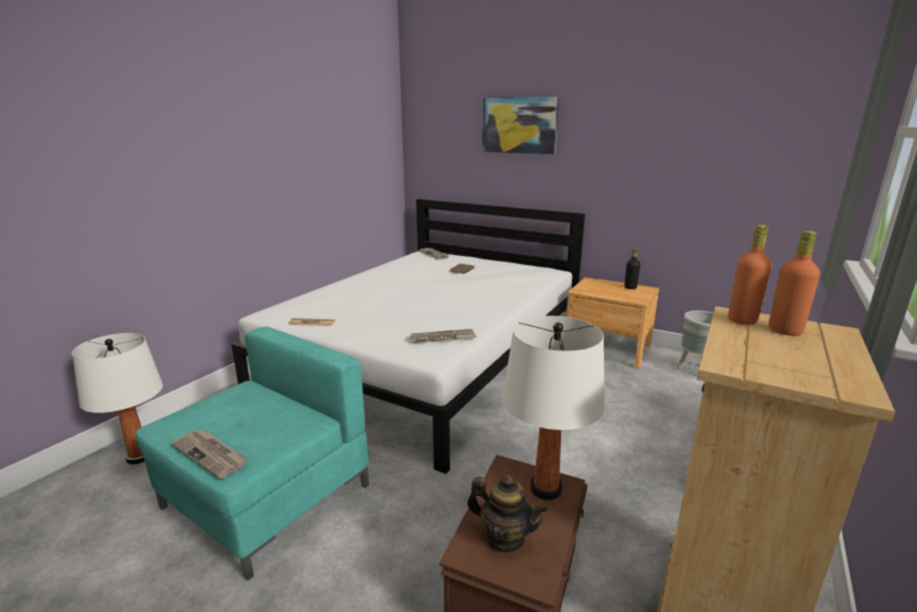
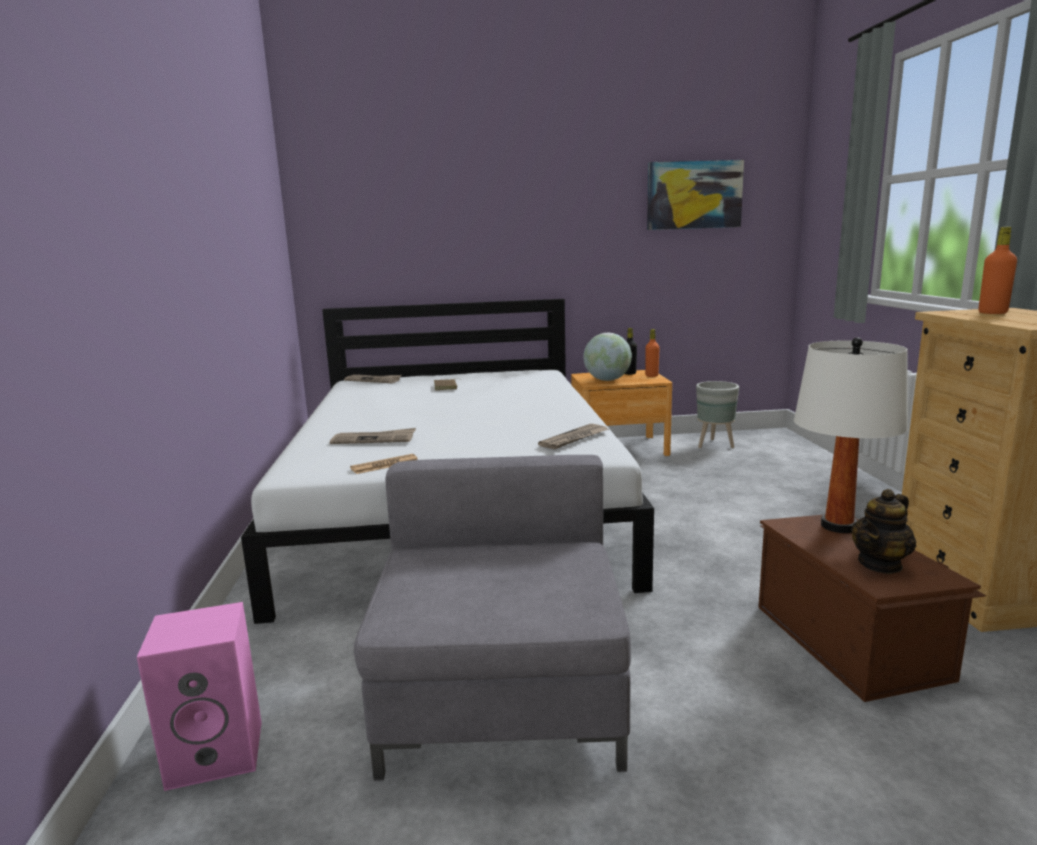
camera: 35 degrees left, 5 degrees down
white table lamp [72,333,163,464] -> pink speaker [137,602,262,791]
turquoise armchair [136,327,369,581] -> grey armchair [354,455,631,781]
newspaper [171,429,248,479] -> newspaper moved to [330,428,416,444]
teapot [467,475,548,552] -> teapot turned 150 degrees clockwise [851,489,916,574]
picture [482,96,559,155] -> picture moved to [647,160,744,230]
orange bottle [728,225,772,325] -> orange bottle moved to [645,329,660,377]
none -> globe [583,333,632,381]

